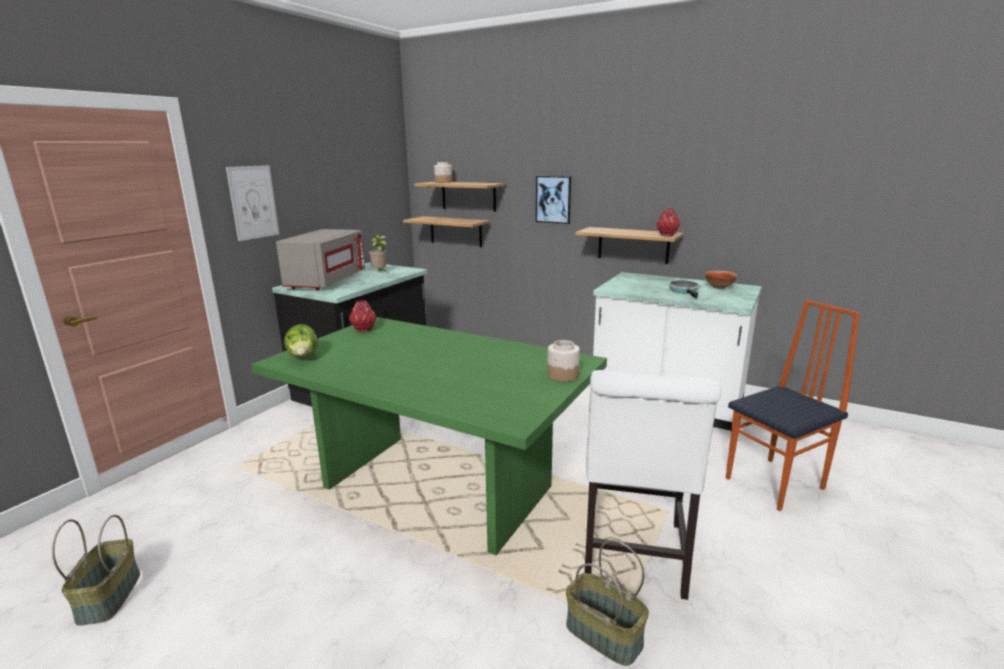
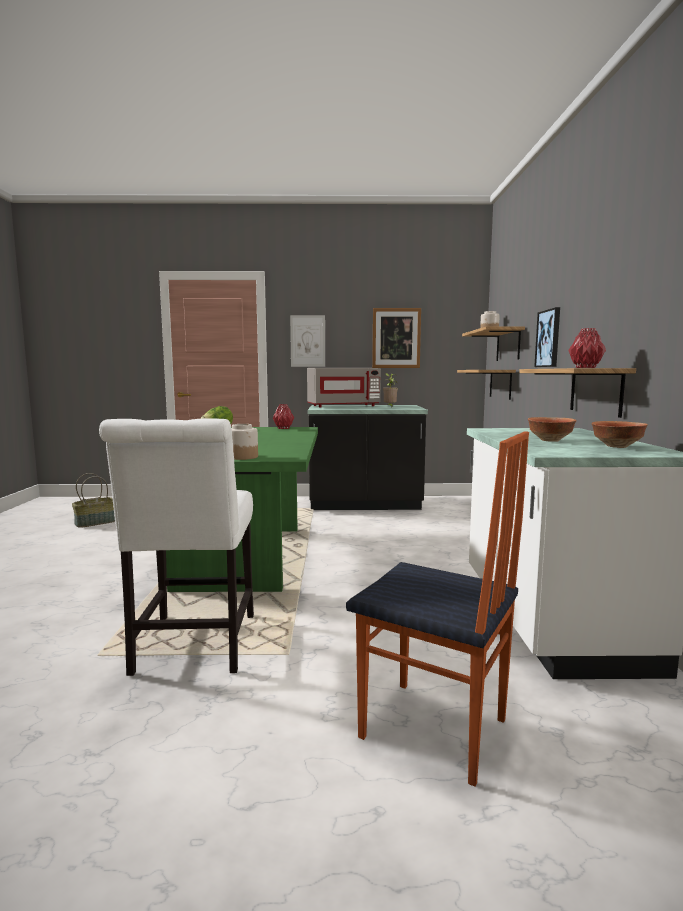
camera: 60 degrees right, 10 degrees down
basket [566,540,649,666] -> none
white chair [585,370,722,600] -> white chair turned 75 degrees counterclockwise [99,418,254,676]
frying pan [668,280,700,299] -> bowl [528,417,577,442]
none -> picture [372,308,421,368]

